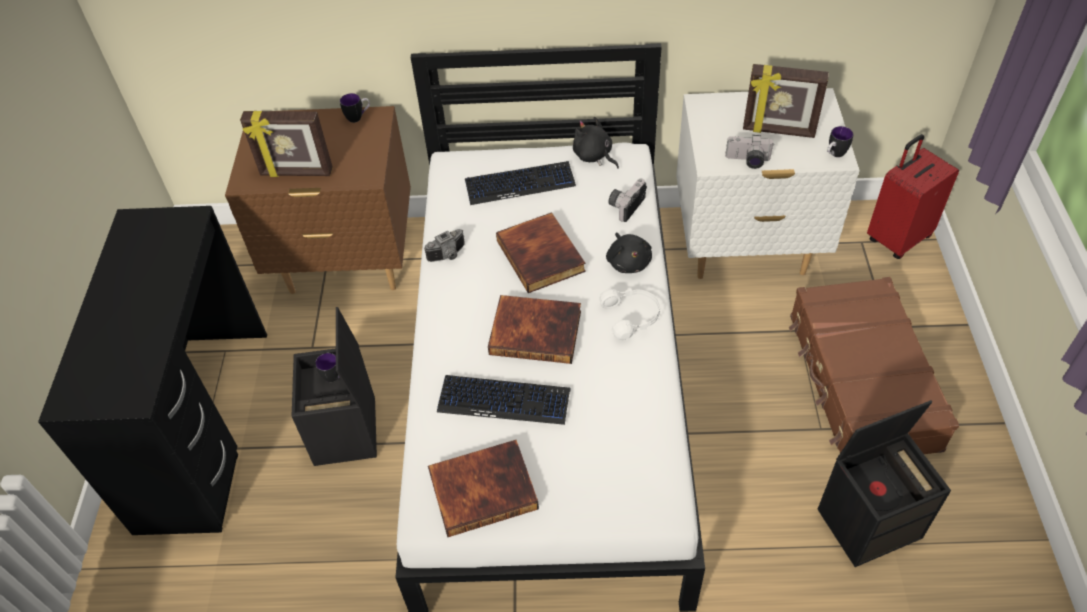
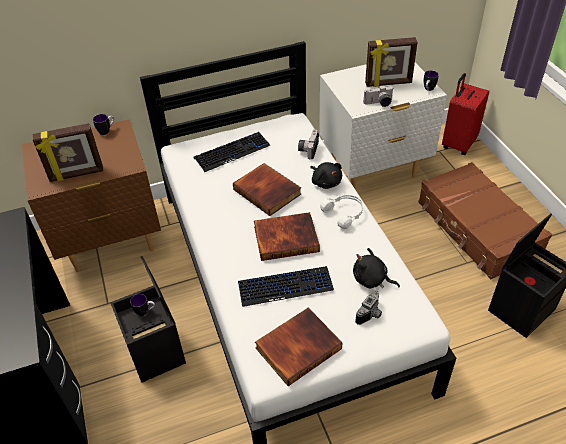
camera: 20 degrees left, 5 degrees down
camera [424,229,465,262] -> camera moved to [355,291,382,325]
black plush toy [573,117,619,169] -> black plush toy moved to [353,248,400,288]

